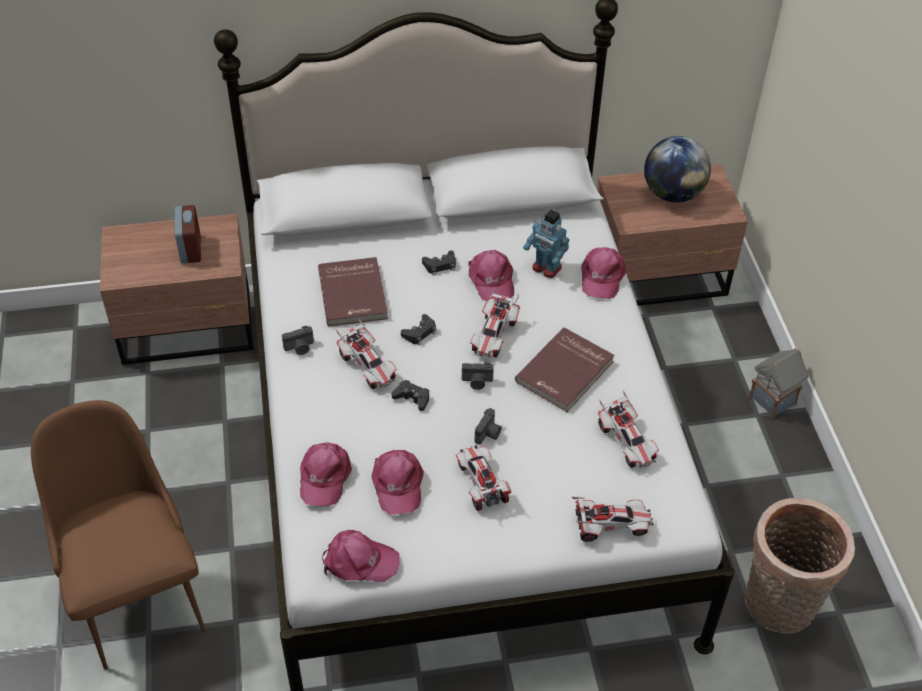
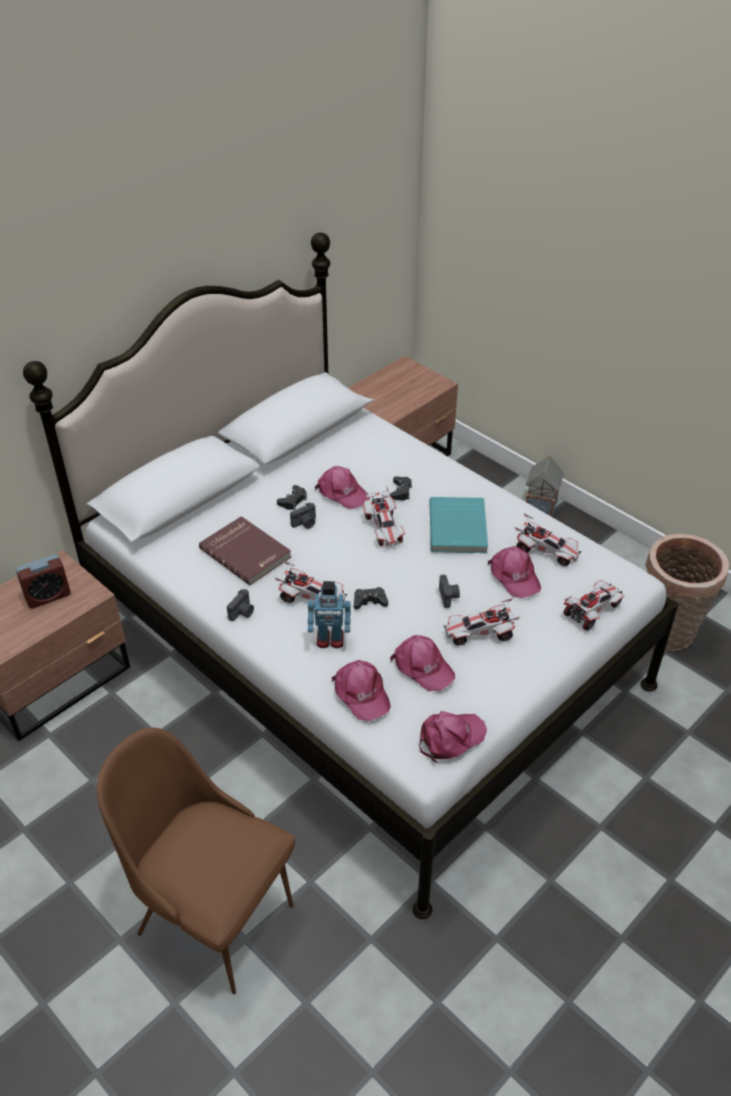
camera: 35 degrees left, 5 degrees down
alarm clock [175,205,201,264] -> alarm clock turned 105 degrees clockwise [16,554,71,608]
black game controller [401,314,436,345] -> black game controller moved to [390,476,412,500]
toy car [456,445,512,511] -> toy car turned 45 degrees counterclockwise [444,598,520,645]
camera [462,362,494,390] -> camera moved to [290,502,316,529]
red book [515,327,615,412] -> turquoise book [430,497,488,553]
toy robot [523,209,569,278] -> toy robot moved to [308,581,351,648]
pink cap [581,247,626,299] -> pink cap moved to [488,546,541,598]
globe [644,136,711,202] -> none

